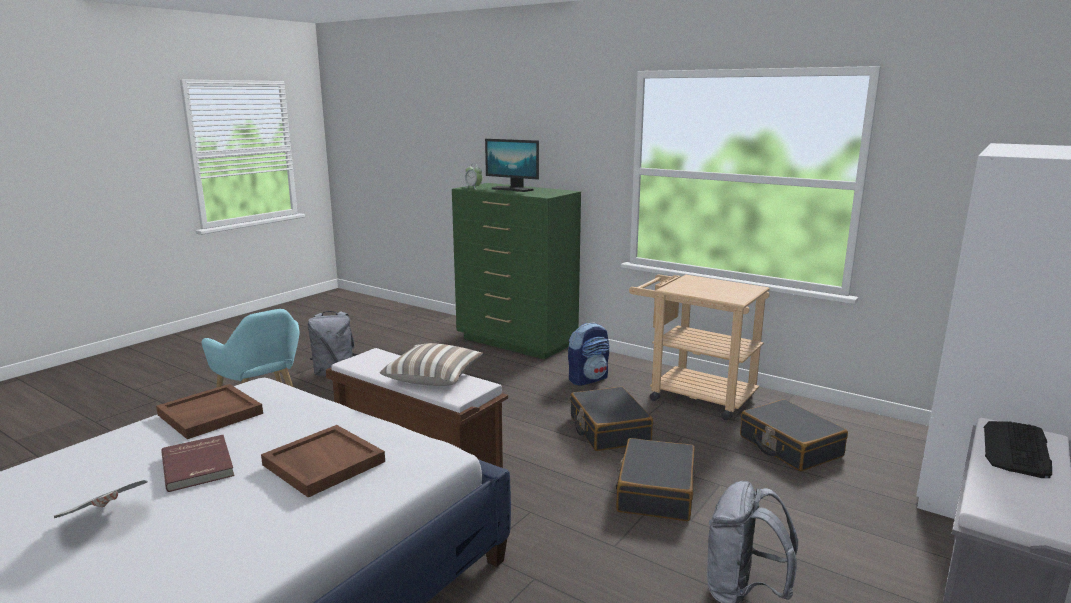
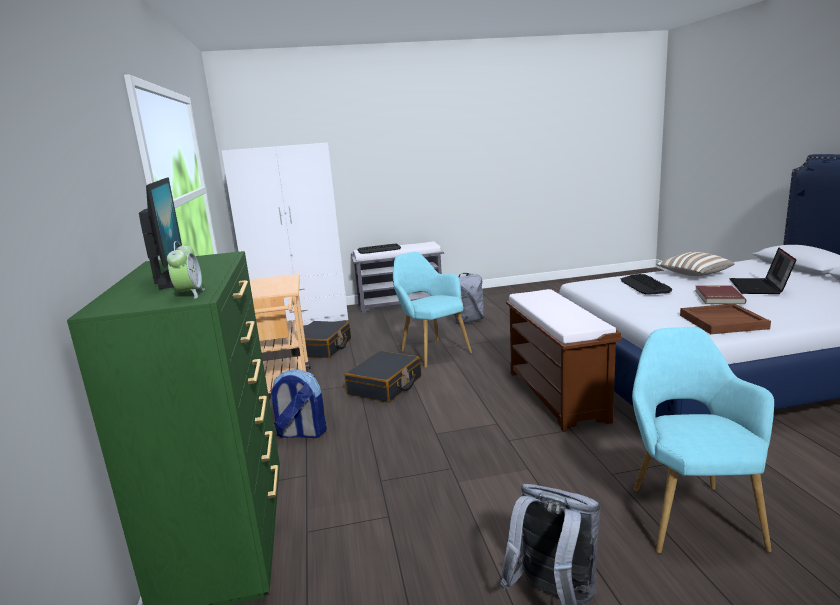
camera: 135 degrees left, 0 degrees up
newspaper [54,480,147,518] -> laptop [729,248,797,294]
brown tray [261,425,385,498] -> keyboard [620,274,672,294]
pillow [380,343,483,386] -> pillow moved to [656,252,735,276]
black suitcase [616,438,695,521] -> turquoise armchair [393,252,472,368]

